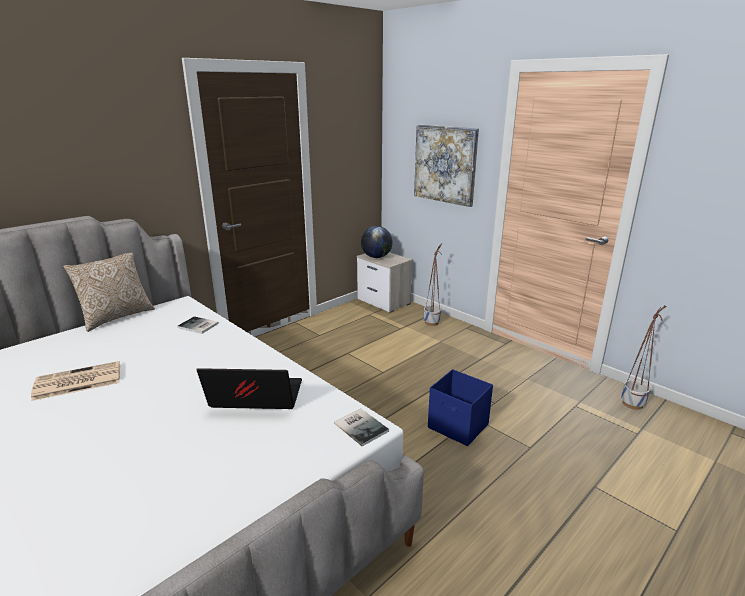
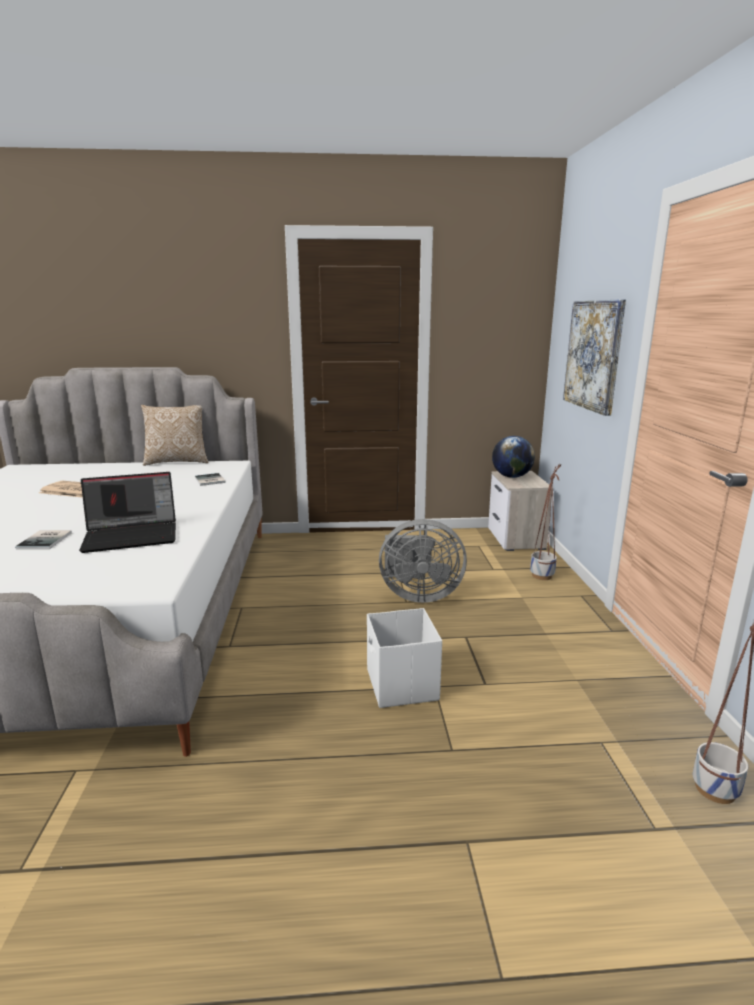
camera: 40 degrees right, 5 degrees down
laptop [196,368,302,409] -> laptop turned 120 degrees clockwise [79,472,176,553]
book [334,408,389,447] -> book moved to [15,530,72,549]
blue storage box [428,369,493,446] -> white storage box [367,608,442,708]
none -> grey fan [379,519,467,603]

